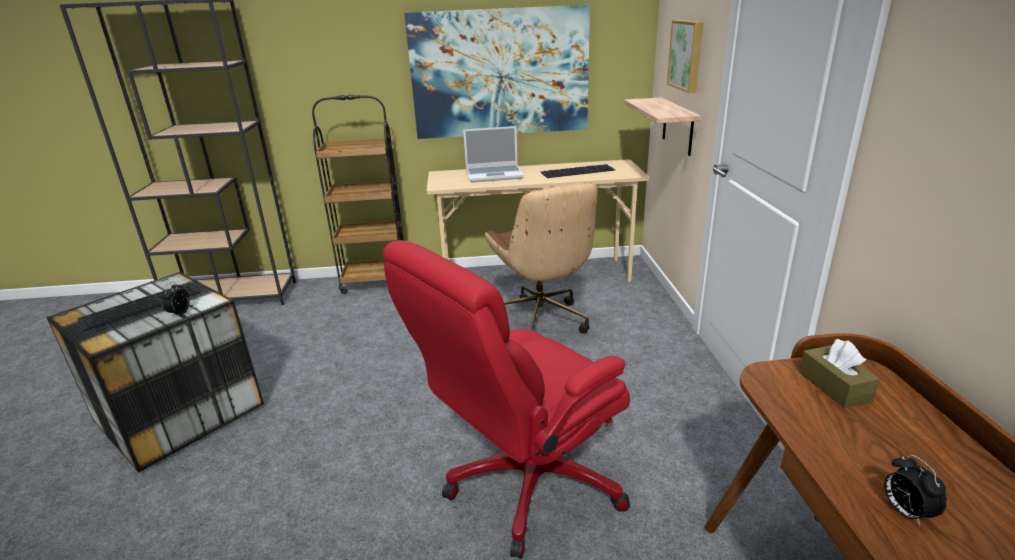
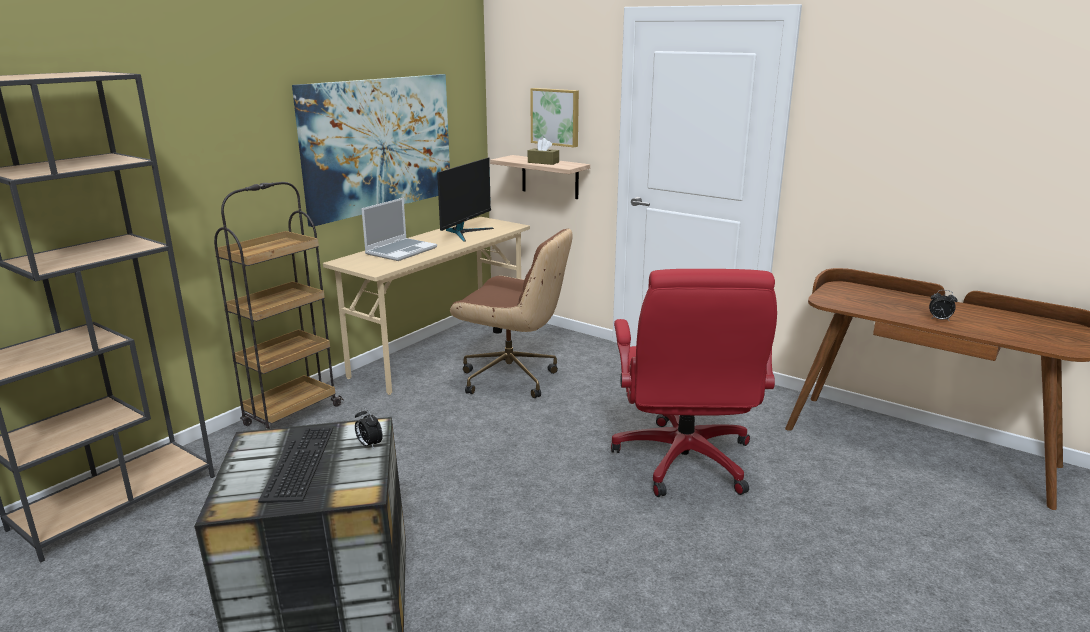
camera: 50 degrees left, 5 degrees down
keyboard [540,164,615,178] -> monitor [437,157,494,242]
brown tissue box [799,339,880,408] -> brown tissue box moved to [528,138,559,165]

